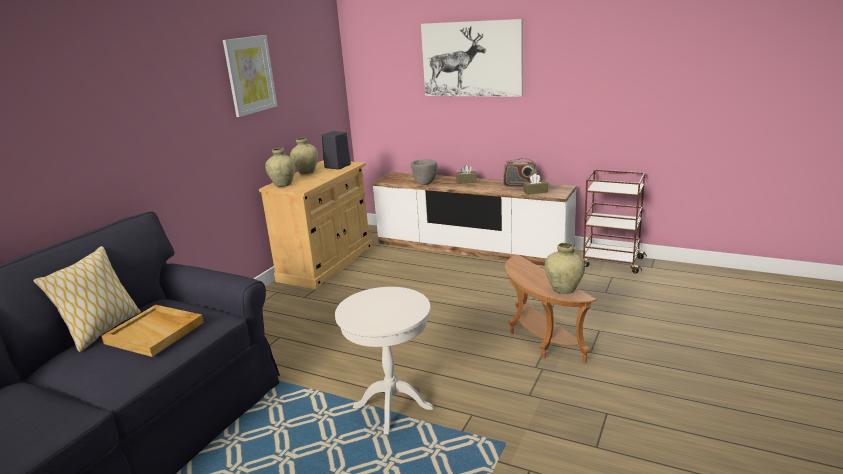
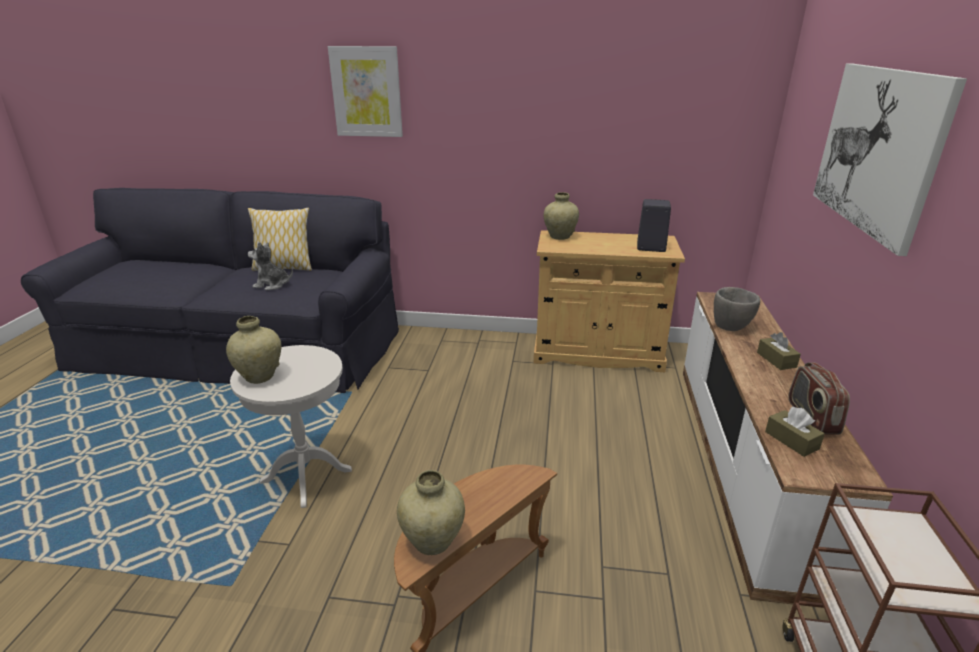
camera: 70 degrees right, 5 degrees up
beige tray [102,305,204,357] -> plush toy [248,242,293,290]
picture [223,35,277,117] -> picture moved to [328,46,403,137]
beige vase [290,138,318,174] -> beige vase moved to [226,316,281,384]

